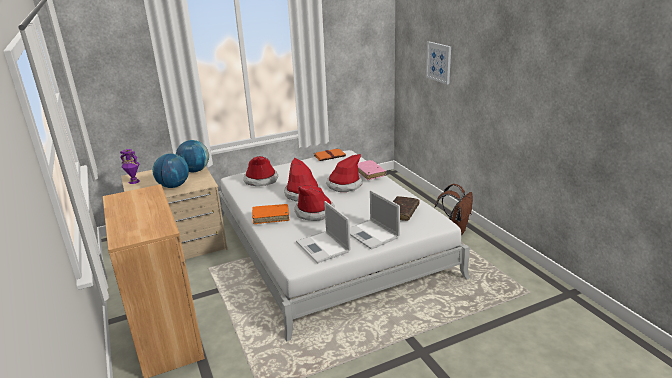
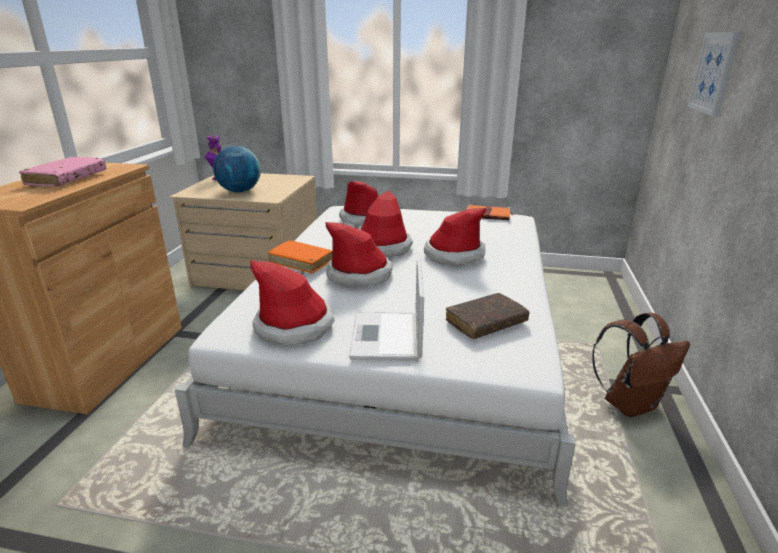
camera: 35 degrees right, 0 degrees up
globe [176,140,209,172] -> none
laptop [296,201,350,263] -> hat [250,260,335,345]
pink book [358,160,386,180] -> pink book moved to [19,157,106,186]

